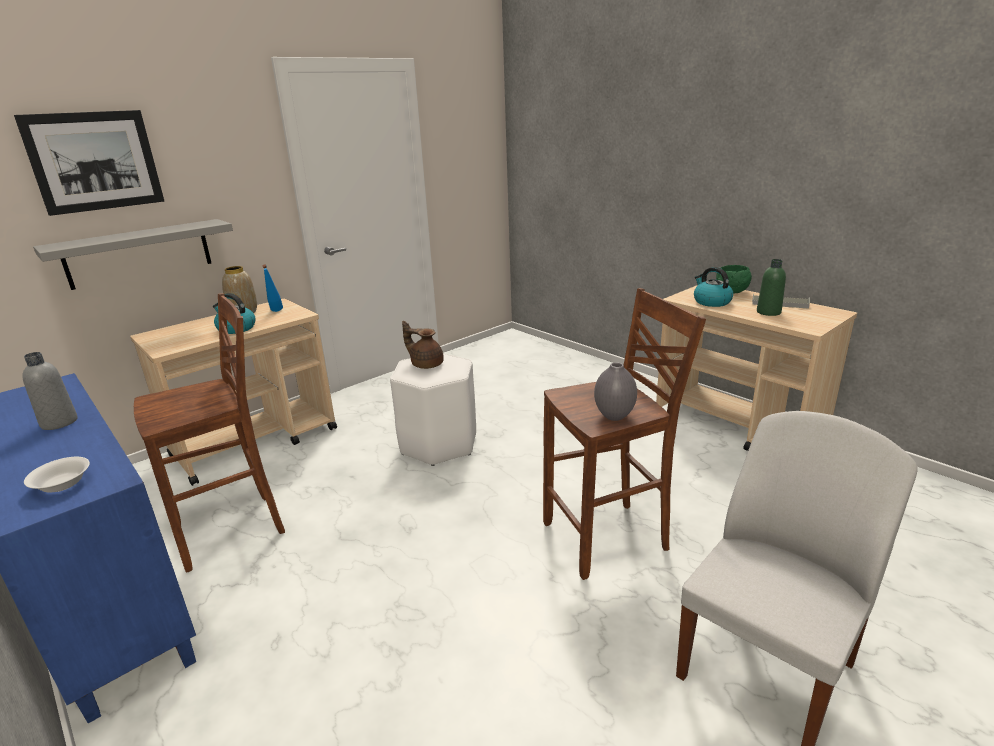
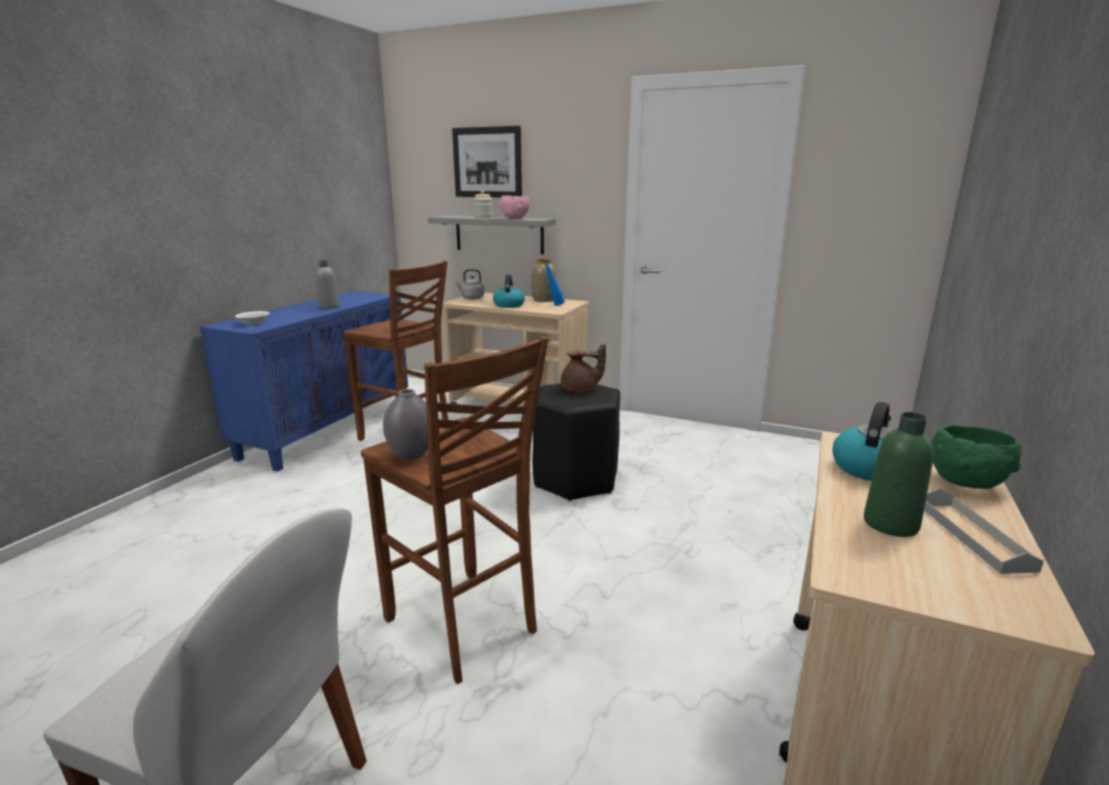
camera: 65 degrees right, 5 degrees down
white stool [390,353,476,466] -> black stool [532,383,620,501]
brown teapot [402,321,444,369] -> brown teapot turned 90 degrees clockwise [561,344,606,392]
none -> grey kettle [455,269,484,299]
none -> jar [473,190,493,218]
none -> pink bowl [499,195,530,219]

